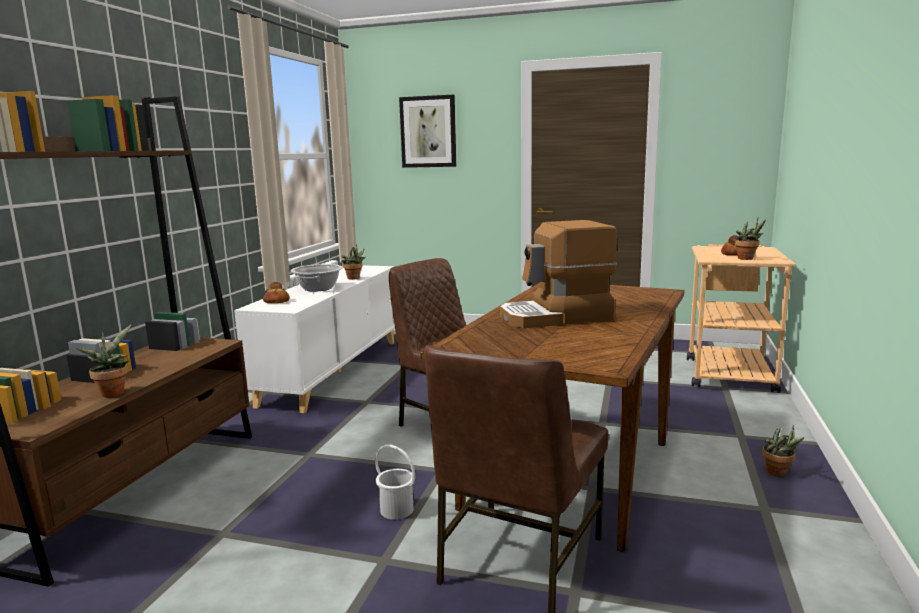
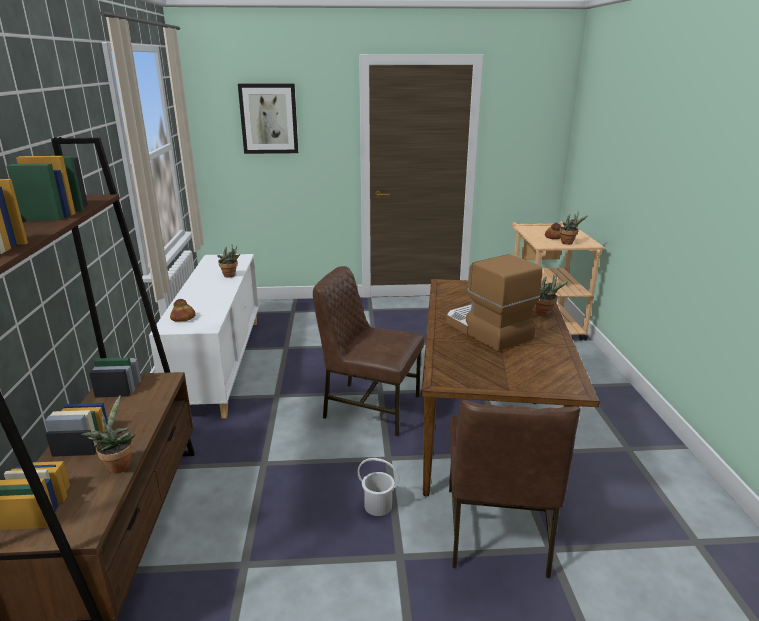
camera: 20 degrees left, 10 degrees up
cooking pot [290,264,343,292] -> none
coffee machine [500,220,617,328] -> coffee machine turned 90 degrees clockwise [446,254,542,352]
potted plant [762,425,804,476] -> potted plant moved to [534,274,568,316]

